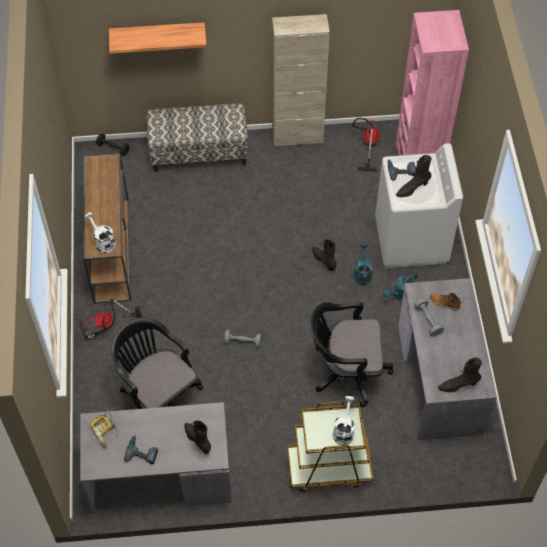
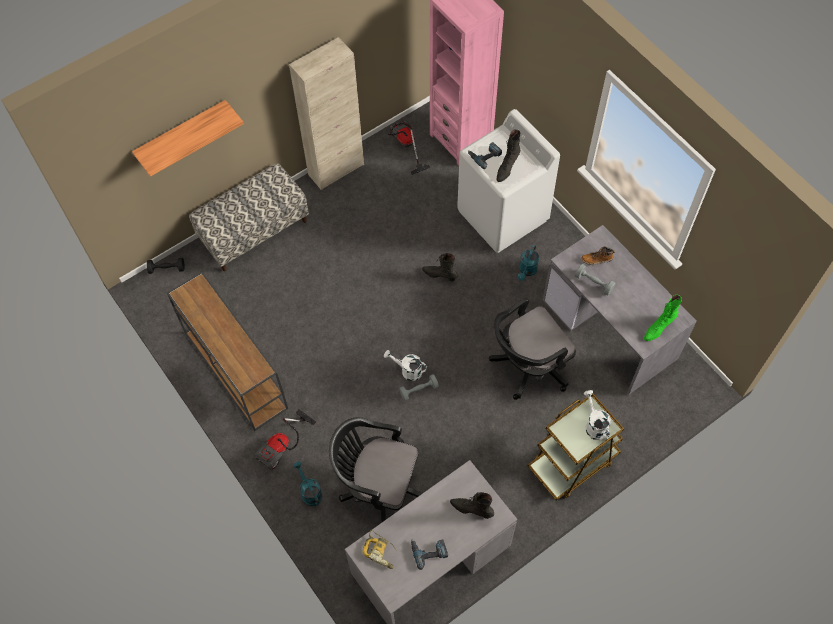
camera: 30 degrees left, 5 degrees up
white watering can [85,212,116,253] -> white watering can moved to [384,350,427,381]
turquoise watering can [354,243,373,286] -> turquoise watering can moved to [293,461,322,506]
black boot [438,357,482,392] -> green boot [644,295,682,341]

